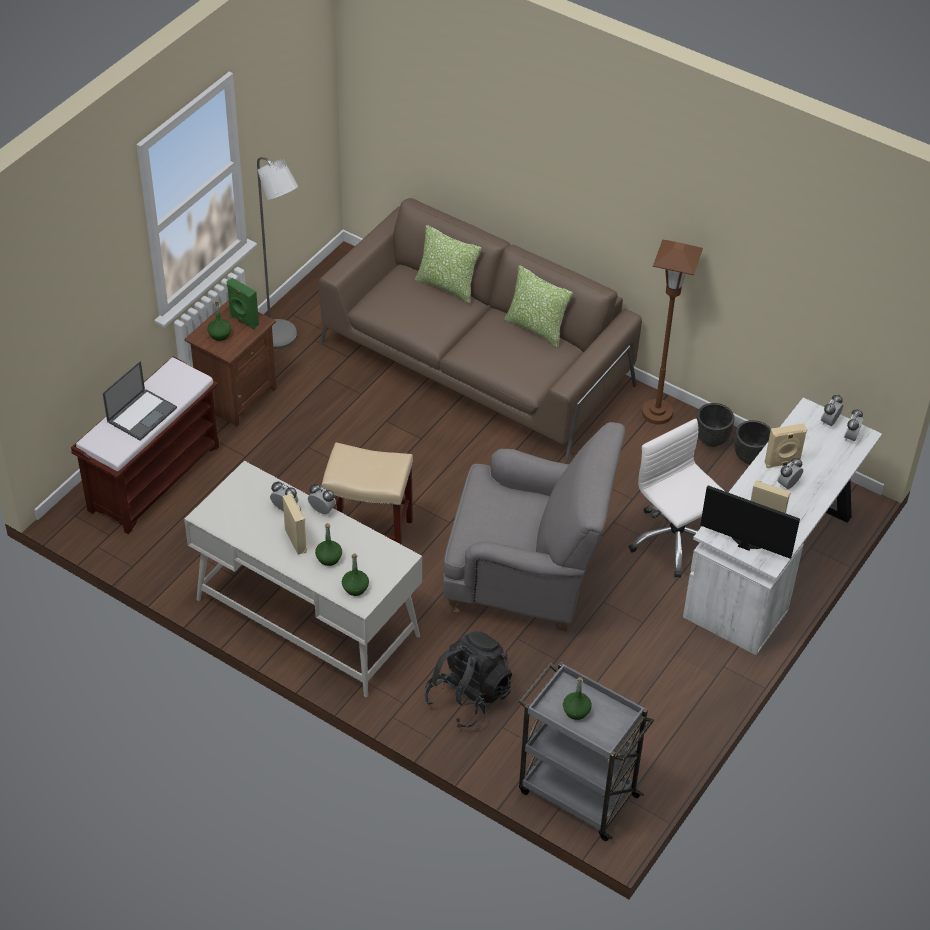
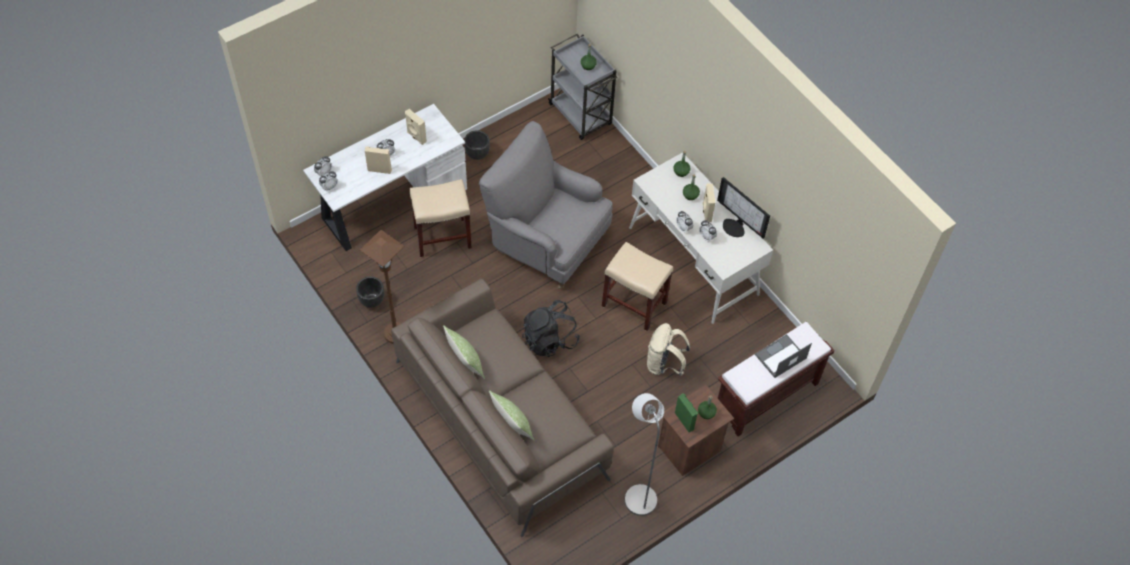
camera: 160 degrees left, 10 degrees up
black backpack [424,631,512,728] -> black backpack moved to [522,300,580,357]
white office chair [629,419,724,578] -> beige stool [409,179,471,257]
monitor [700,485,800,559] -> monitor moved to [717,177,770,238]
black planter [734,420,771,464] -> black planter moved to [464,130,490,160]
none -> beige backpack [647,323,690,375]

